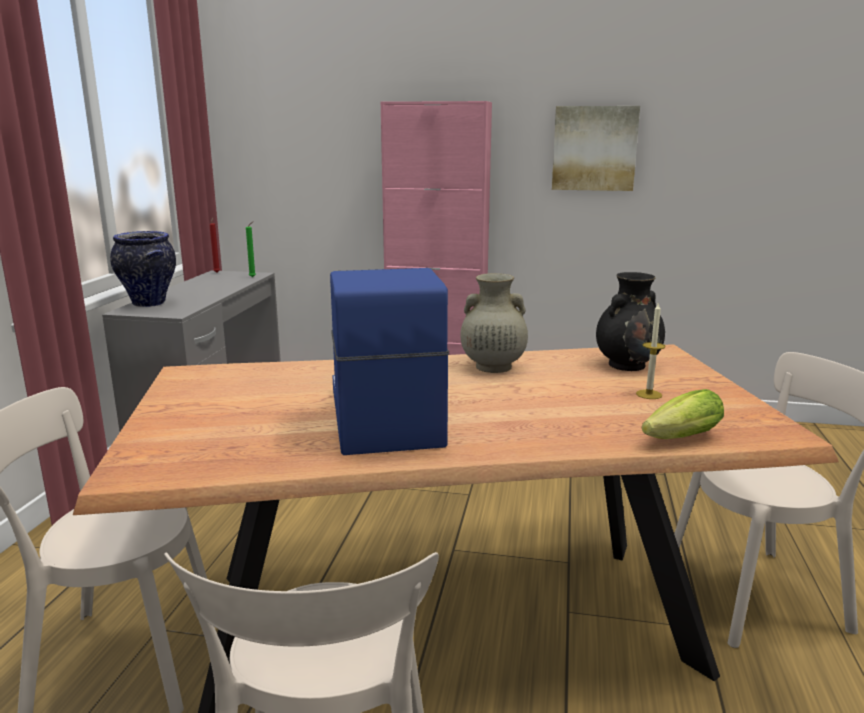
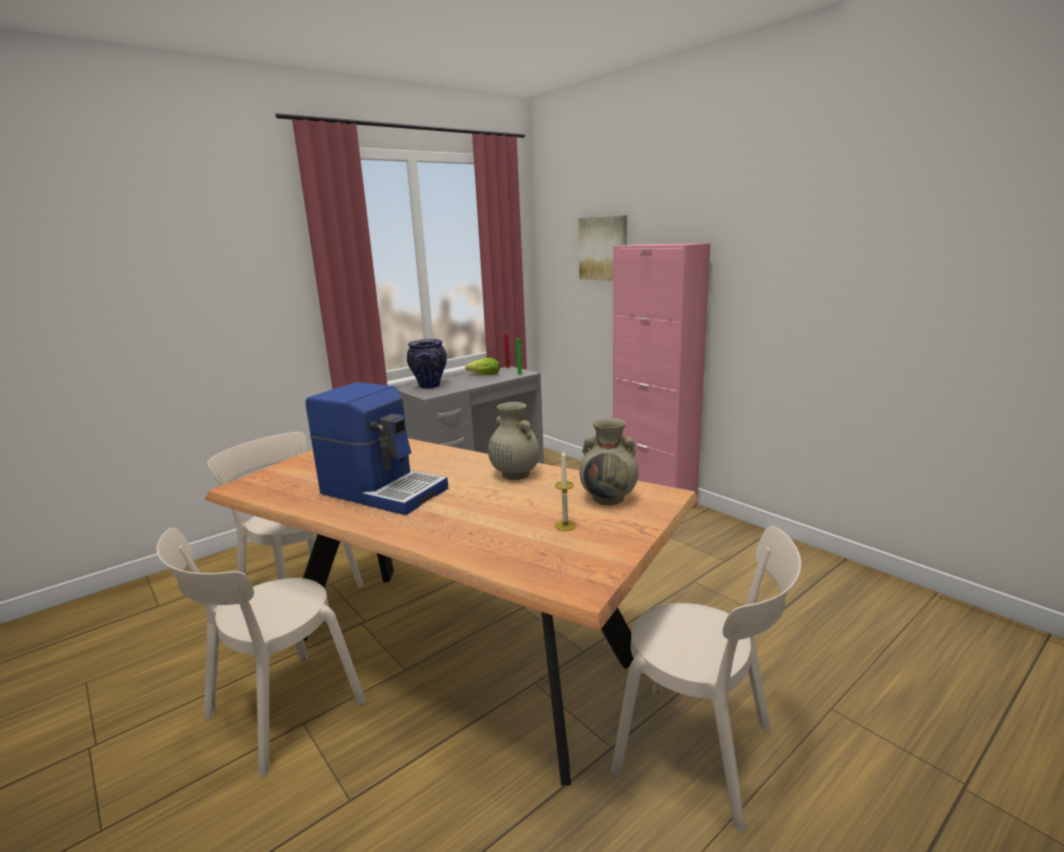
camera: 40 degrees right, 0 degrees up
coffee machine [330,268,449,455] -> coffee machine turned 90 degrees clockwise [306,382,448,515]
picture [552,106,640,191] -> picture moved to [578,215,627,281]
black vase [596,272,665,371] -> beige vase [579,418,639,505]
lettuce [641,389,724,439] -> lettuce moved to [465,358,500,375]

